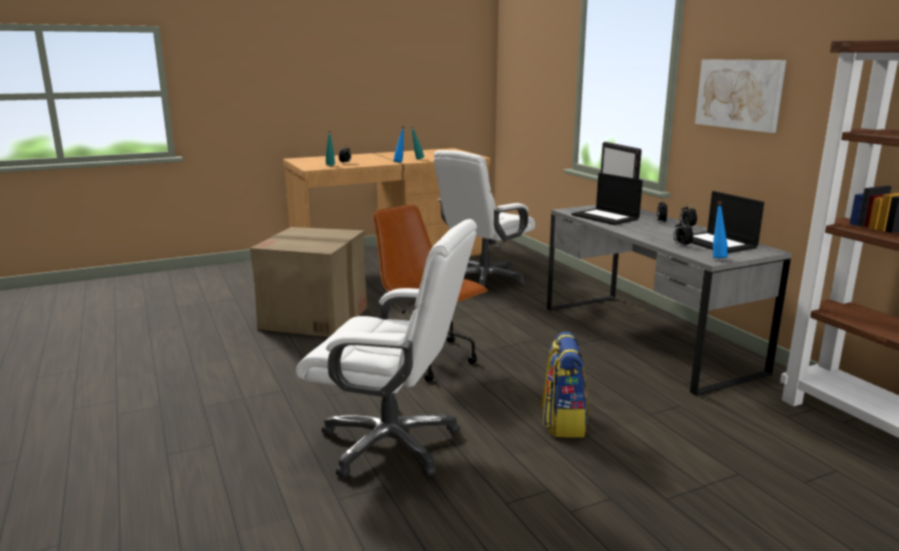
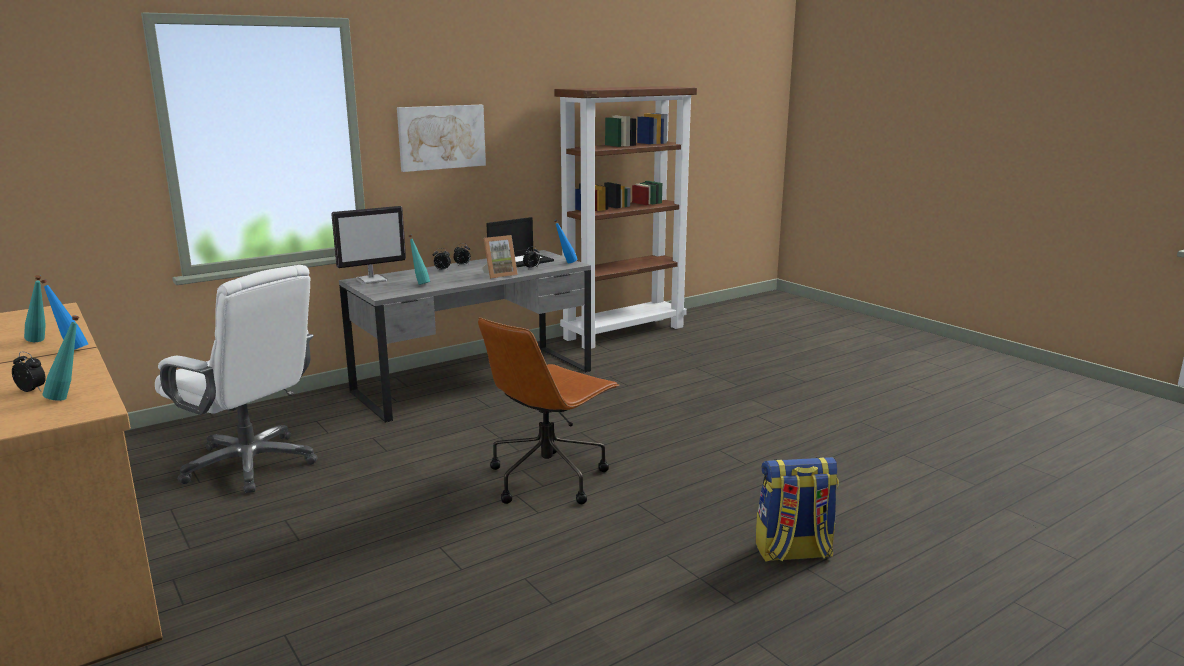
camera: 100 degrees left, 0 degrees up
cardboard box [250,227,367,337] -> none
white office chair [296,219,477,478] -> none
backpack [541,332,589,438] -> backpack moved to [756,457,839,562]
laptop [572,173,643,225] -> turquoise bottle [409,235,430,285]
none -> picture frame [482,235,518,279]

